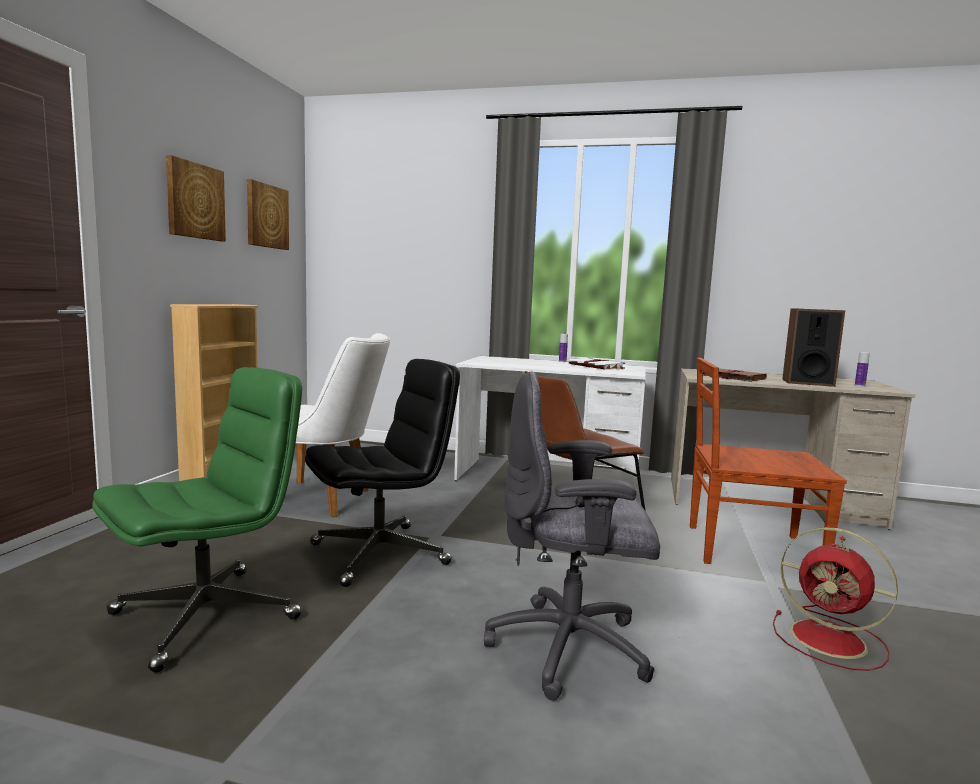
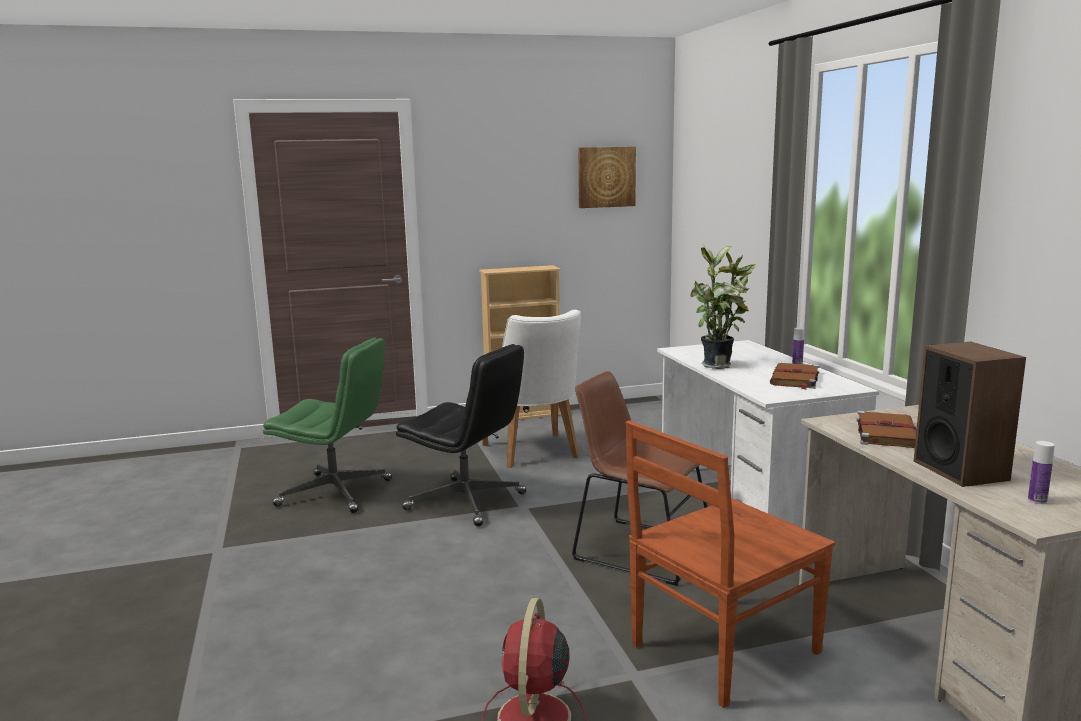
camera: 60 degrees right, 5 degrees up
picture [166,155,226,242] -> none
grey office chair [484,371,660,701] -> none
white book [568,358,625,370] -> brown book [770,363,819,390]
brown chair [690,358,847,564] -> brown chair turned 105 degrees counterclockwise [625,420,835,708]
none -> potted plant [690,246,756,369]

